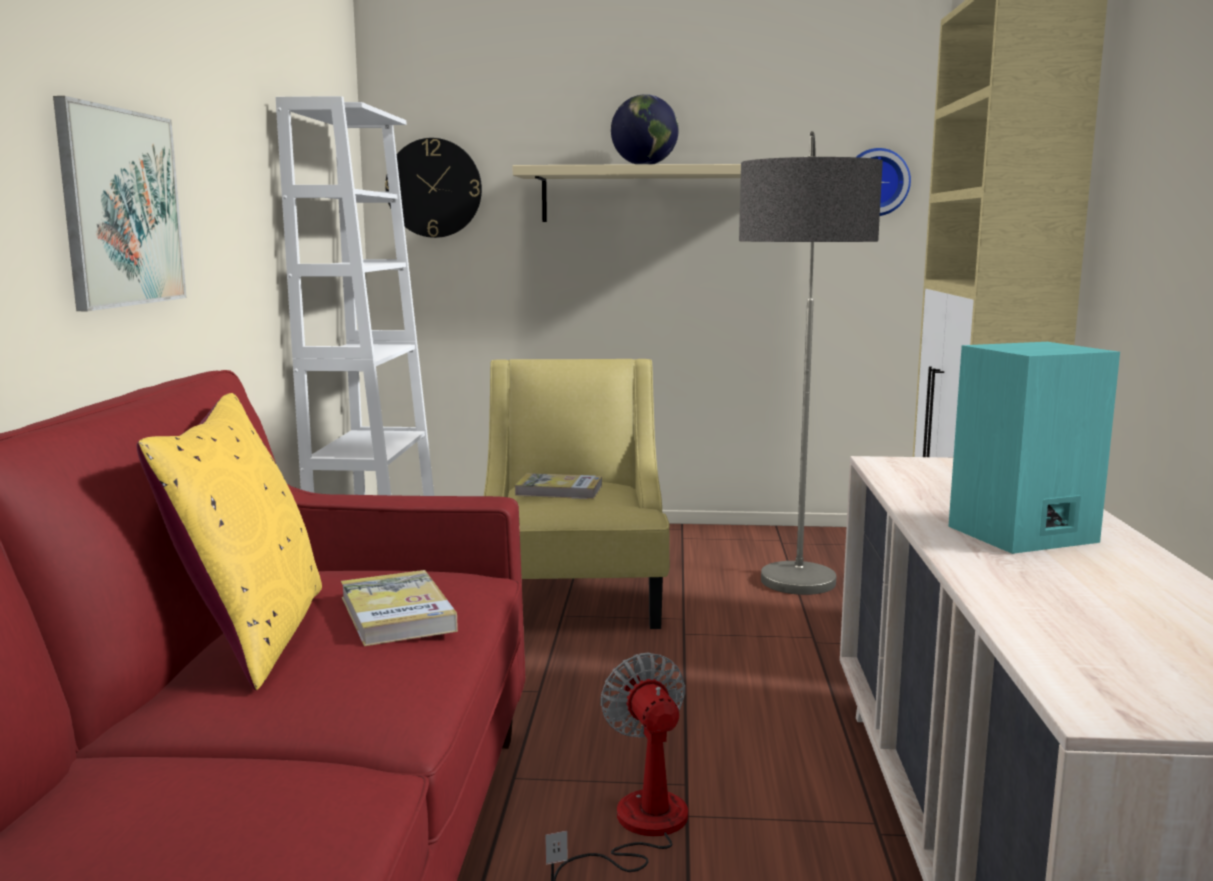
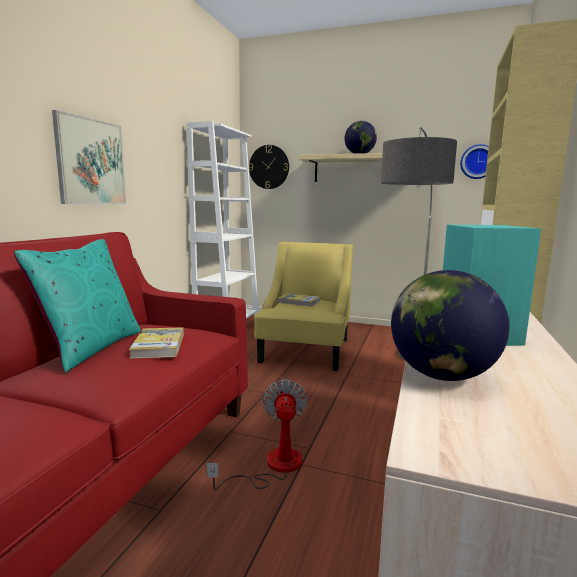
camera: 15 degrees right, 0 degrees up
yellow pillow [137,393,322,690] -> turquoise pillow [14,239,141,372]
none -> globe [391,270,509,381]

